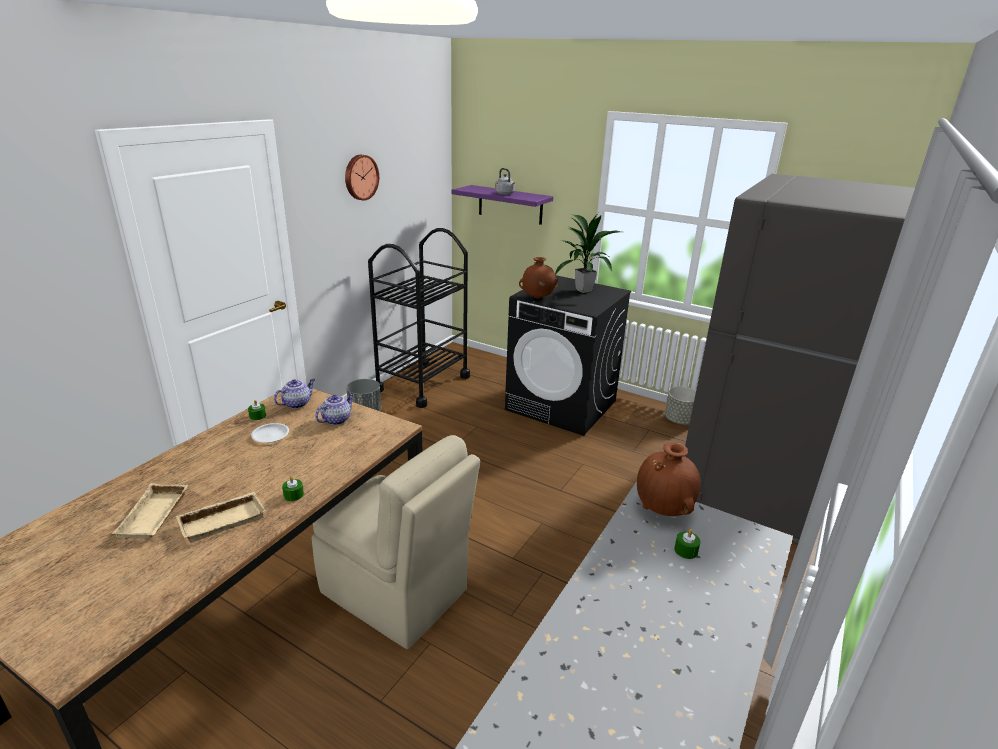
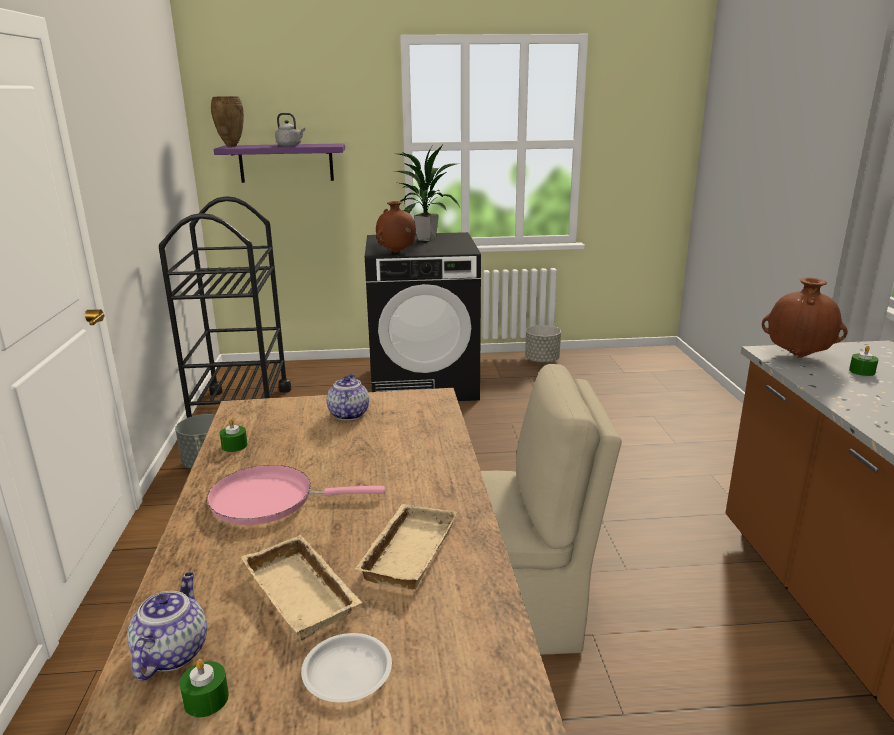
camera: 35 degrees left, 5 degrees down
white plate [251,423,289,443] -> white plate moved to [301,633,392,702]
teapot [274,379,315,409] -> teapot moved to [127,572,207,680]
green candle [282,476,304,501] -> green candle moved to [179,659,229,717]
wall clock [345,155,379,201] -> none
grey fridge [685,174,915,543] -> none
none -> pink frying pan [207,465,385,525]
none -> brown vase [211,96,244,147]

